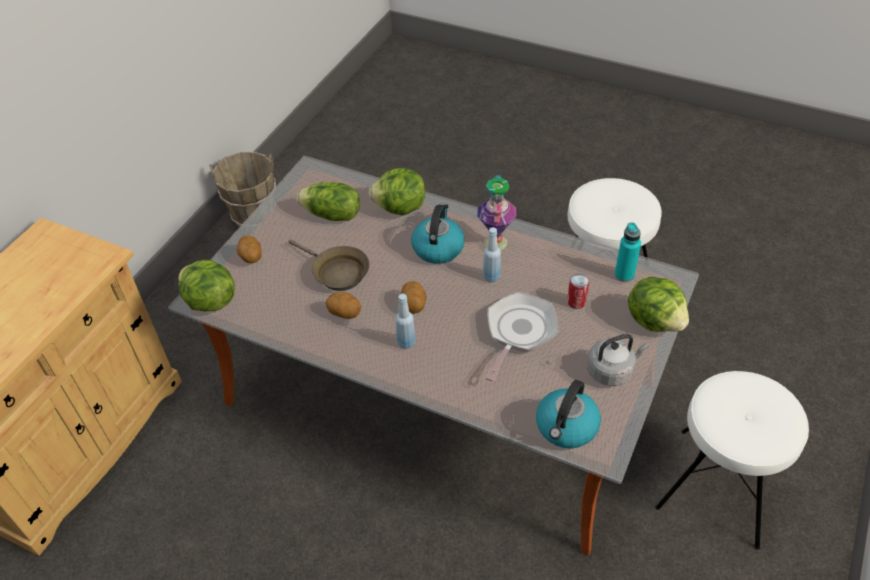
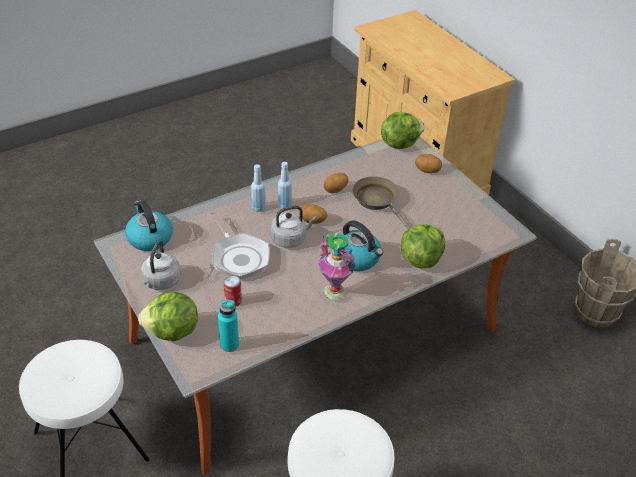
camera: 120 degrees right, 5 degrees down
brown frying pan [289,239,370,291] -> brown frying pan turned 75 degrees clockwise [352,176,411,230]
lettuce [297,182,360,221] -> none
blue bottle [483,227,501,282] -> blue bottle moved to [251,164,266,211]
none -> grey kettle [271,206,317,248]

